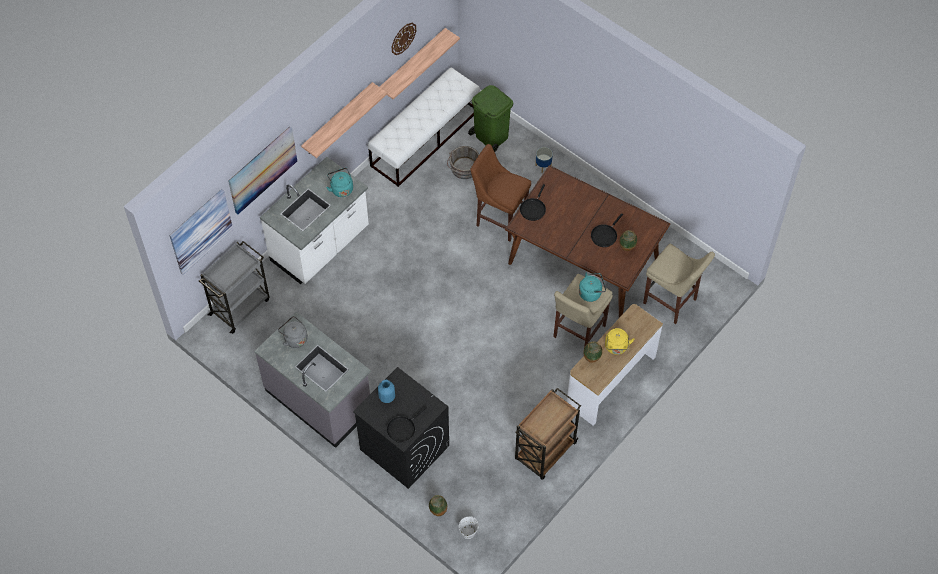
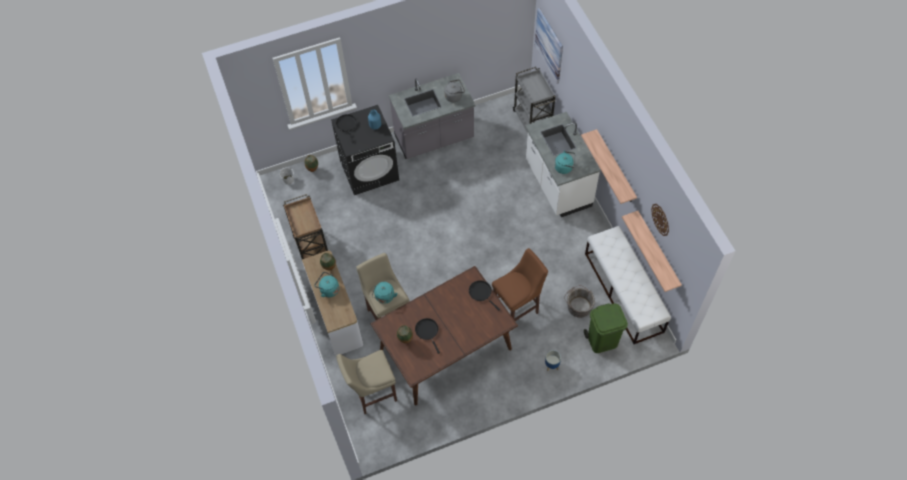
camera: 120 degrees right, 0 degrees up
picture [228,127,297,214] -> none
yellow kettle [605,328,634,355] -> turquoise kettle [314,272,339,297]

